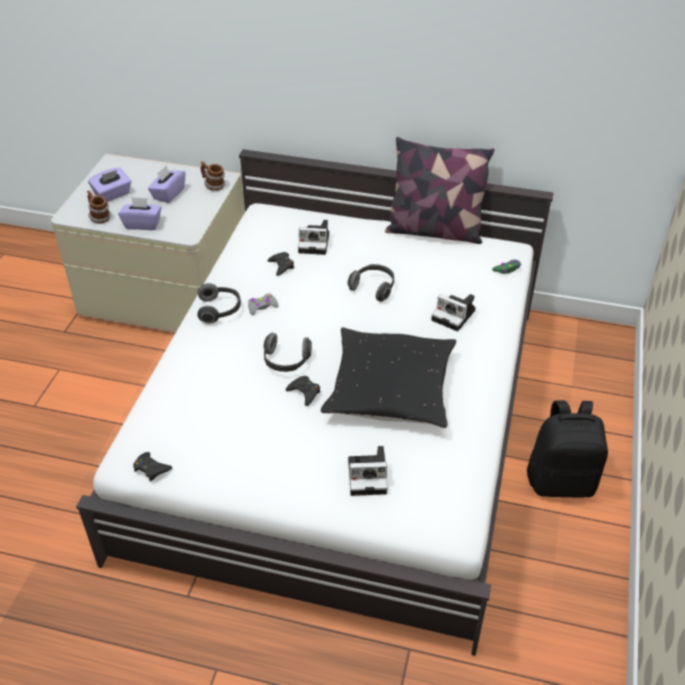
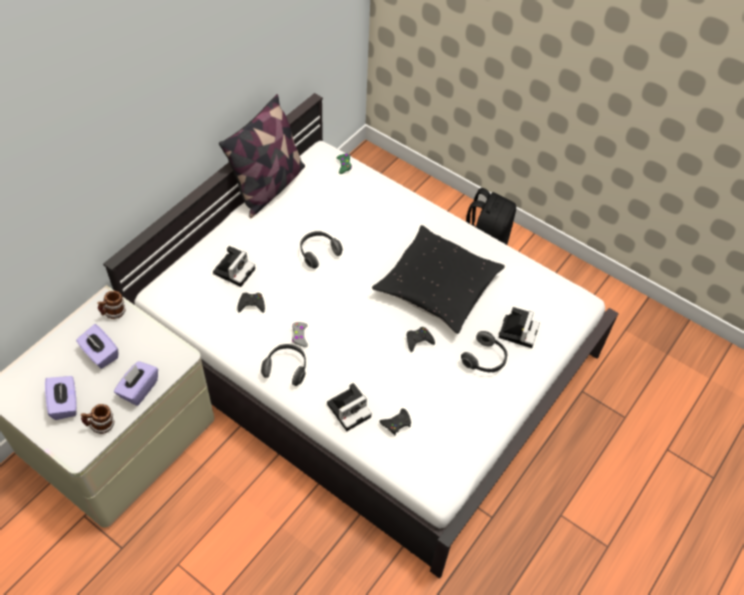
camera: 70 degrees left, 10 degrees up
black game controller [133,452,172,482] -> black game controller moved to [380,408,411,435]
headphones [264,333,312,372] -> headphones moved to [461,331,507,373]
camera [431,294,476,331] -> camera moved to [327,383,372,431]

